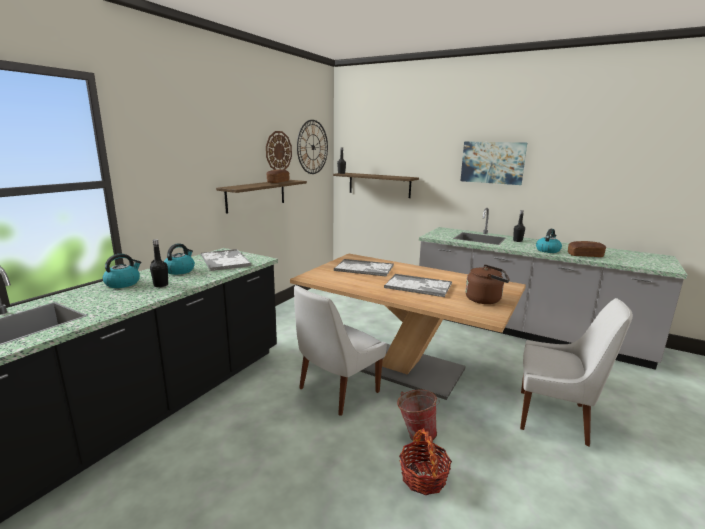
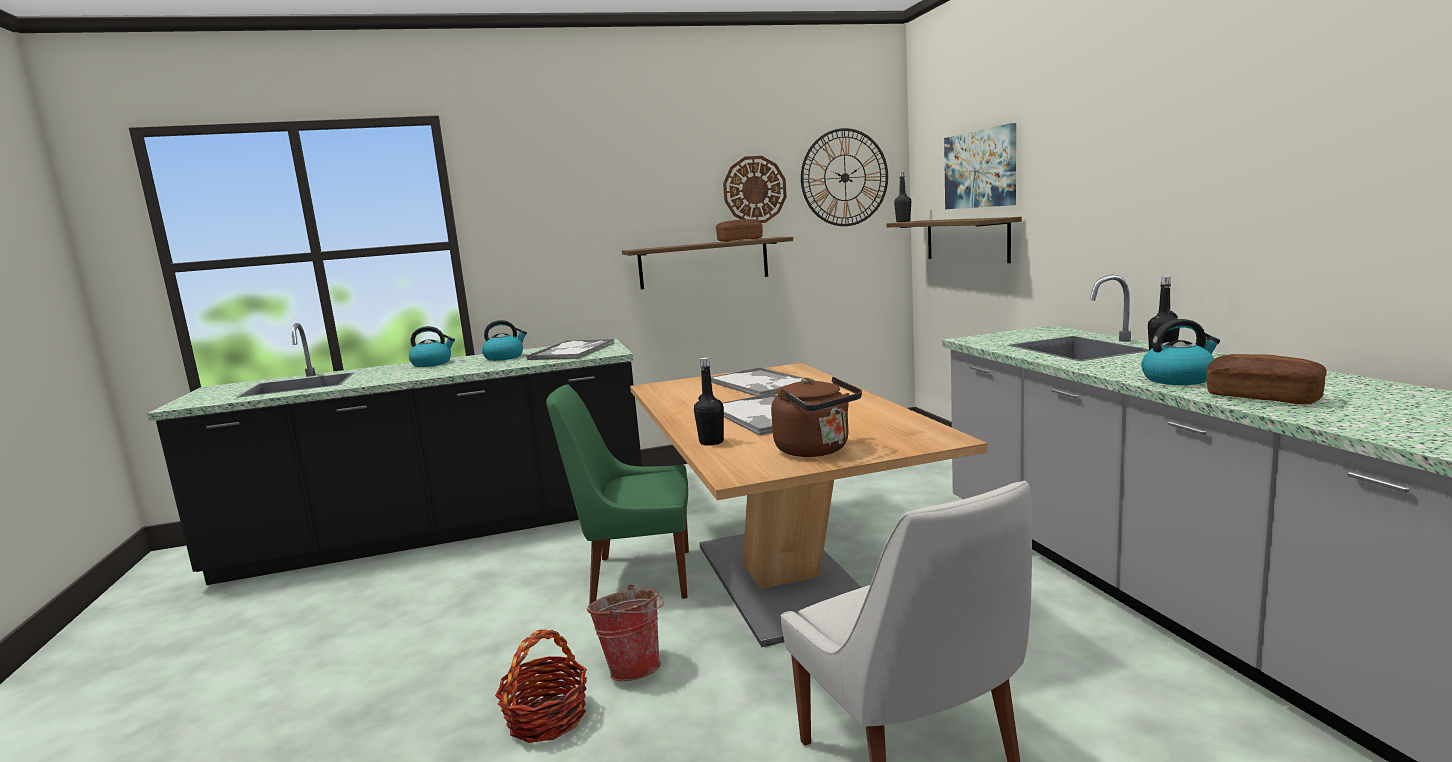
camera: 45 degrees right, 5 degrees down
black bottle [150,239,168,287] -> black bottle moved to [694,357,724,446]
white chair [294,285,387,416] -> green chair [546,384,689,604]
picture [460,141,527,185] -> picture moved to [944,123,1016,209]

